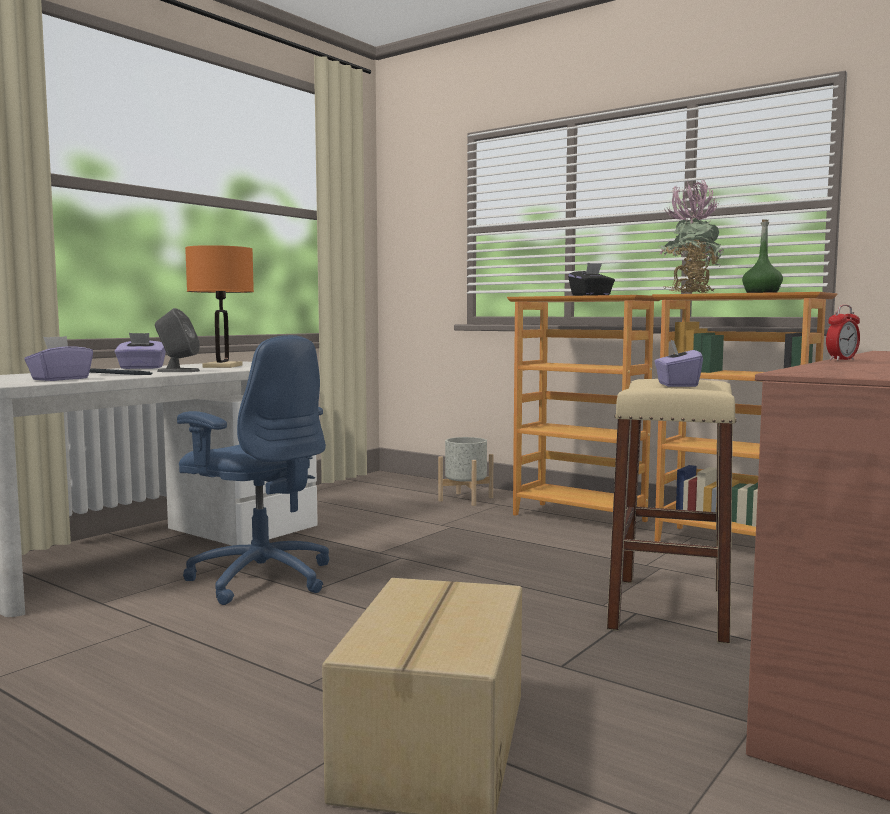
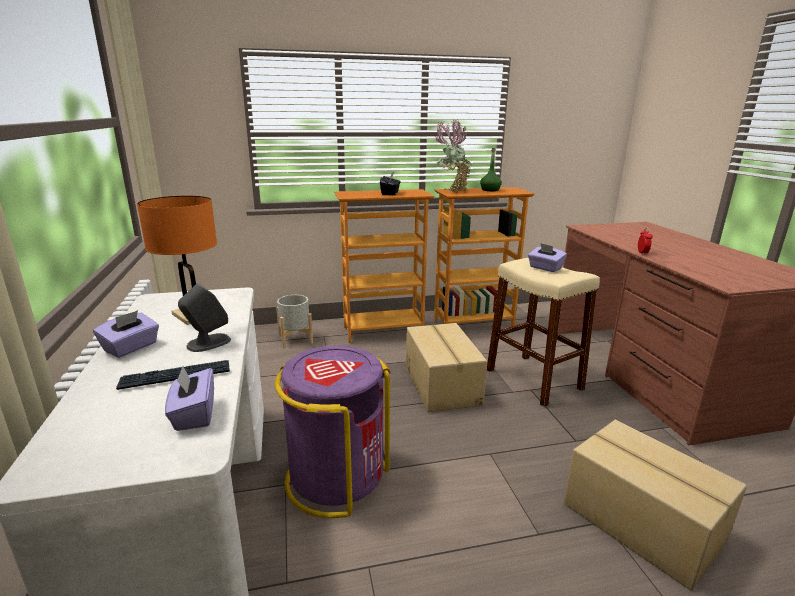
camera: 50 degrees left, 15 degrees up
blue office chair [177,335,329,605] -> purple trash can [275,345,391,518]
none -> cardboard box [406,323,487,412]

